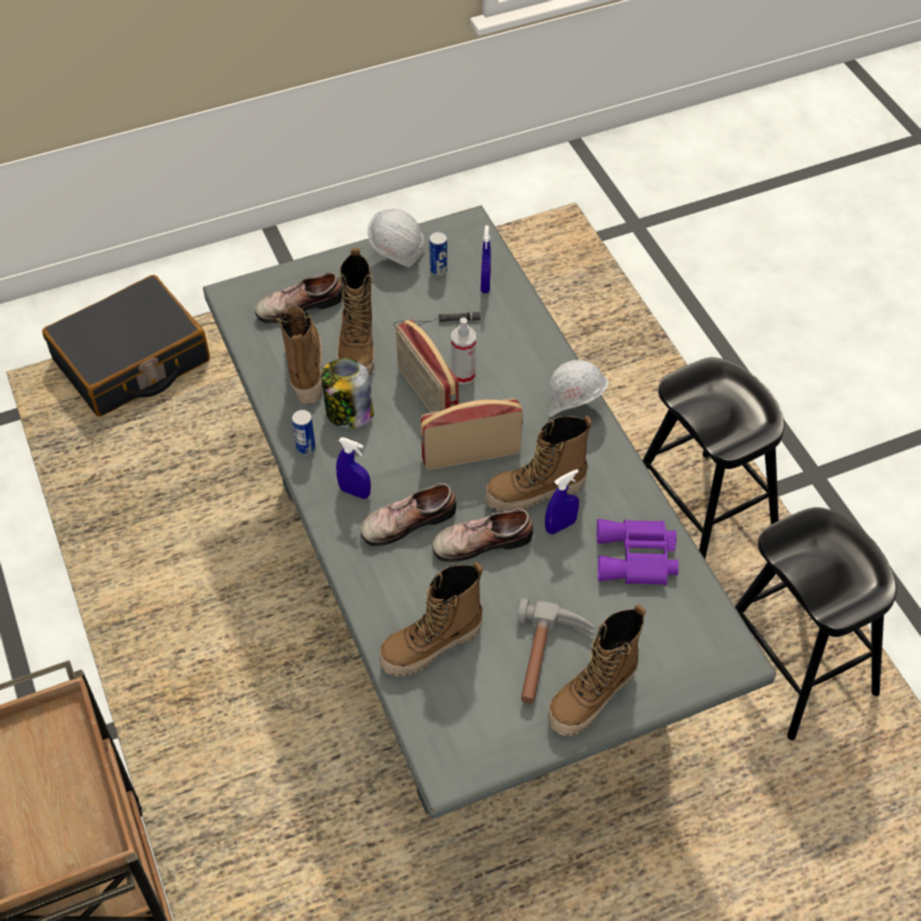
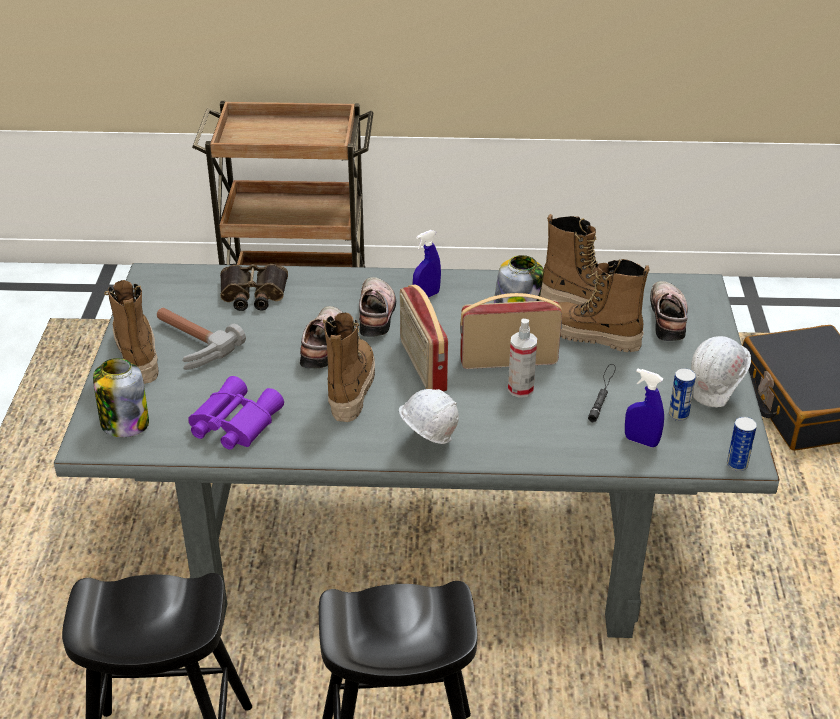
camera: 115 degrees right, 15 degrees down
can [292,410,316,455] -> can moved to [727,417,757,471]
boot [380,562,483,676] -> binoculars [220,264,288,311]
radio [420,398,523,470] -> radio turned 150 degrees clockwise [400,285,448,391]
blue spray bottle [545,469,579,534] -> none
none -> jar [93,358,149,437]

